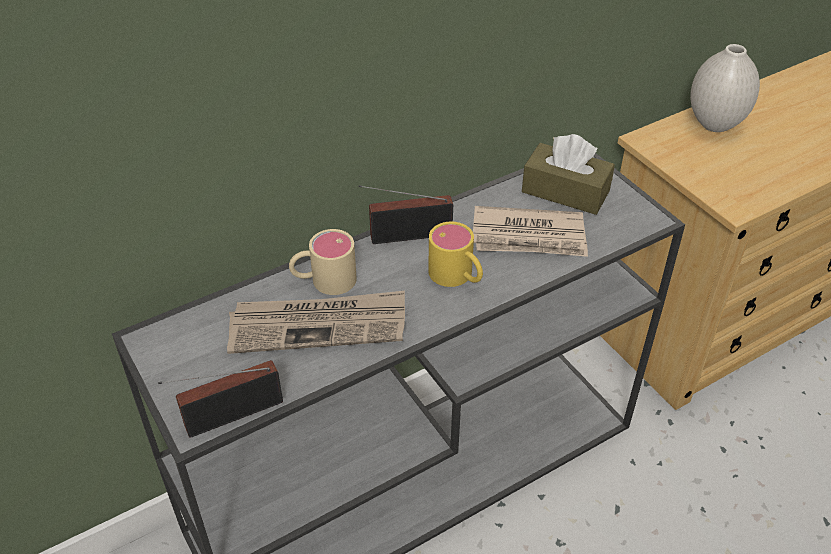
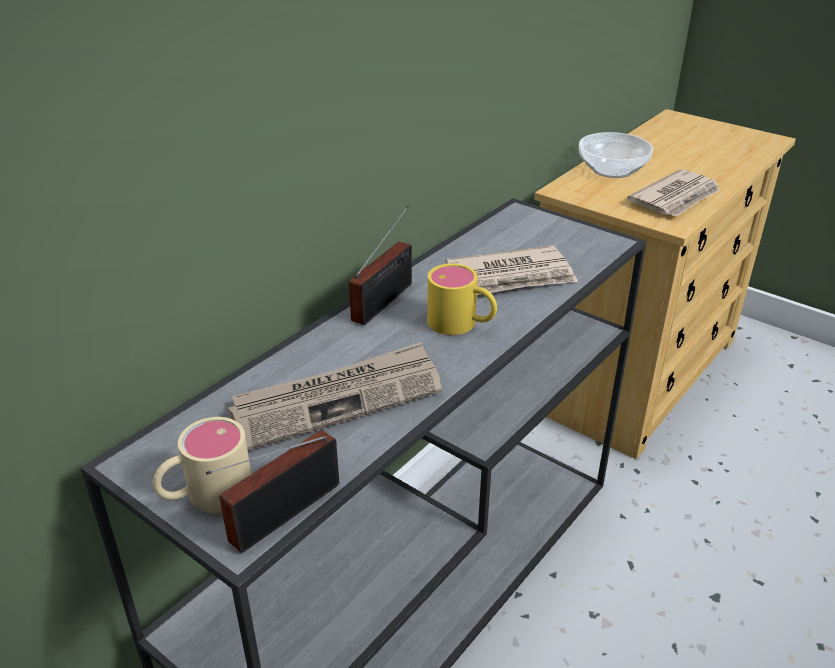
camera: 20 degrees left, 10 degrees down
beige mug [289,229,357,295] -> beige mug moved to [153,417,251,513]
radio [359,185,453,244] -> radio turned 150 degrees clockwise [349,206,412,325]
brown tissue box [522,134,615,215] -> none
white vase [690,44,760,132] -> bowl [579,132,653,178]
none -> newspaper [627,169,720,217]

